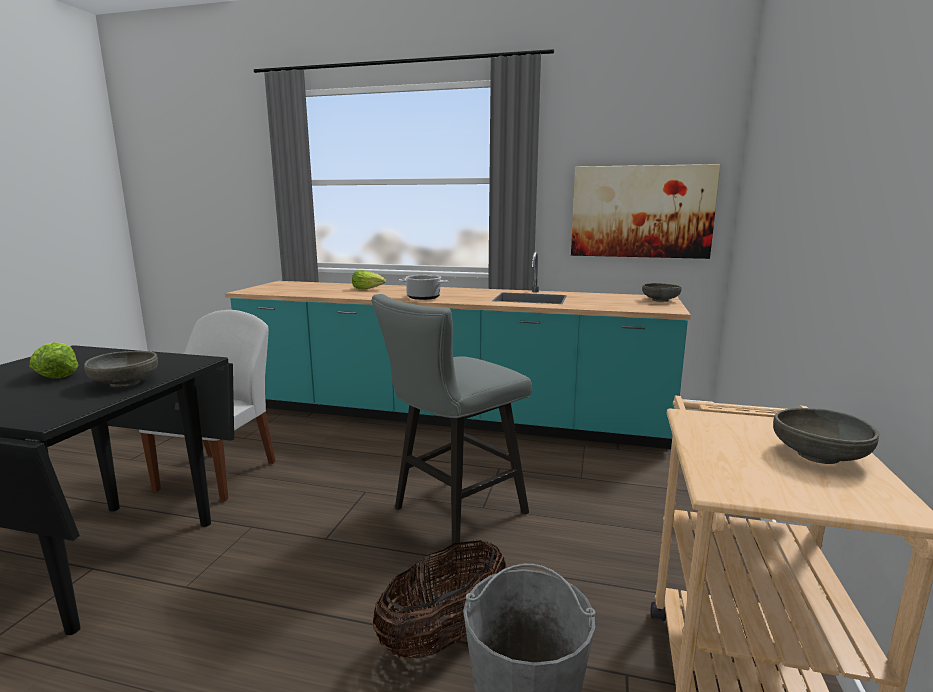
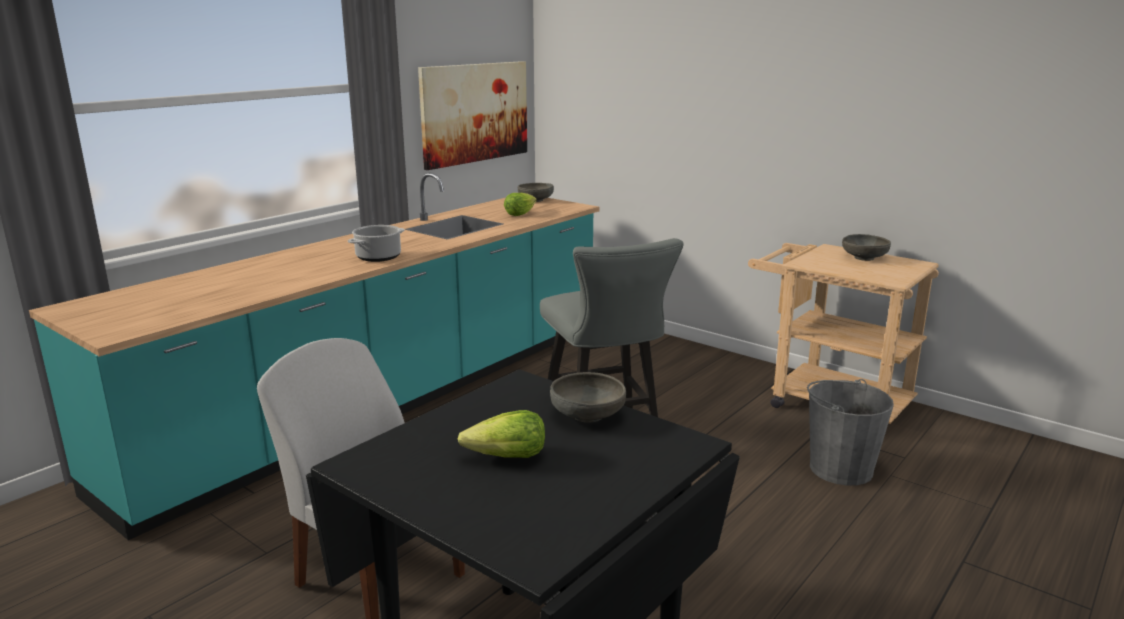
camera: 65 degrees left, 5 degrees up
lettuce [352,270,386,289] -> lettuce moved to [504,193,537,216]
basket [373,539,506,659] -> none

